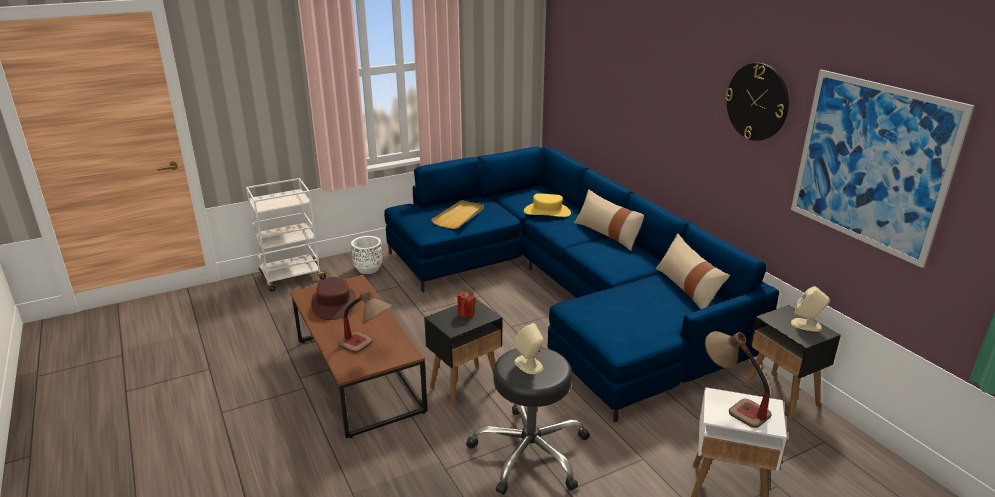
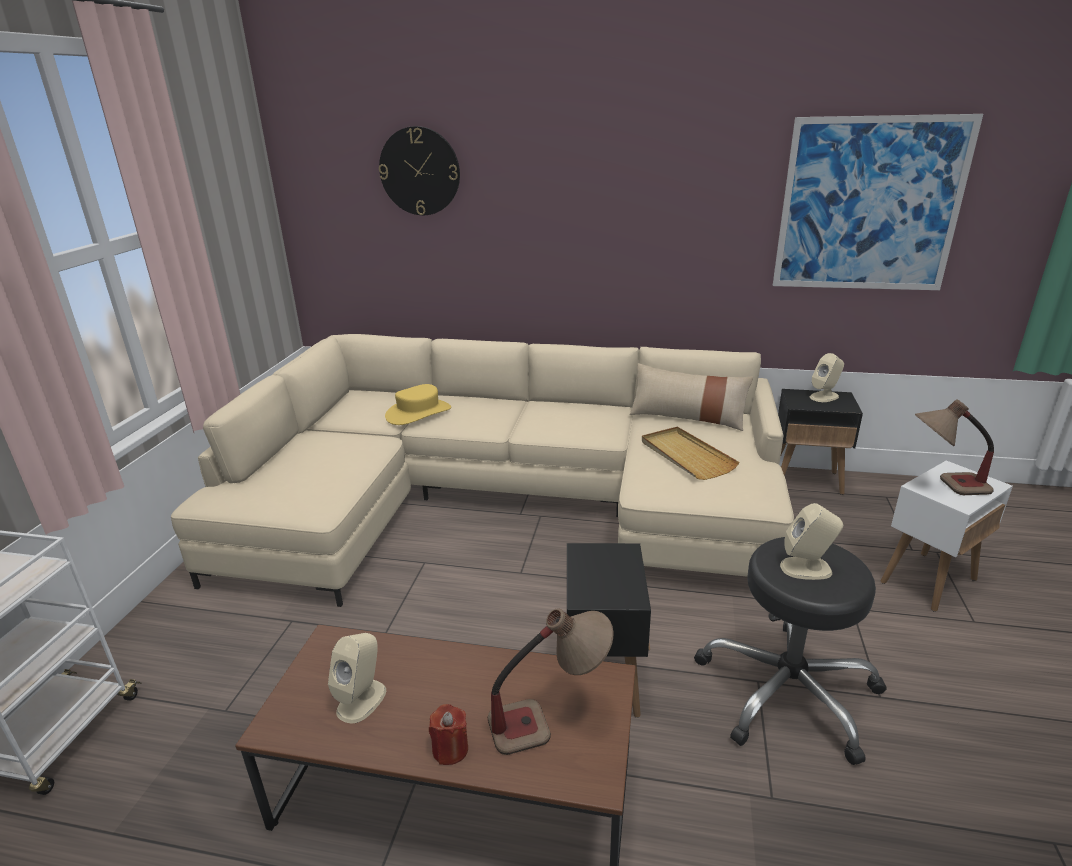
camera: 50 degrees left, 0 degrees up
brown hat [311,277,356,320] -> beige speaker [328,633,386,723]
white planter [351,236,382,274] -> none
blue sofa [384,146,779,422] -> beige sofa [171,334,794,607]
beige tray [431,200,484,229] -> beige tray moved to [642,427,739,480]
red candle [457,291,476,318] -> red candle moved to [429,704,468,765]
beige pillow [574,189,644,251] -> none
wall clock [725,63,789,141] -> wall clock moved to [379,126,460,215]

